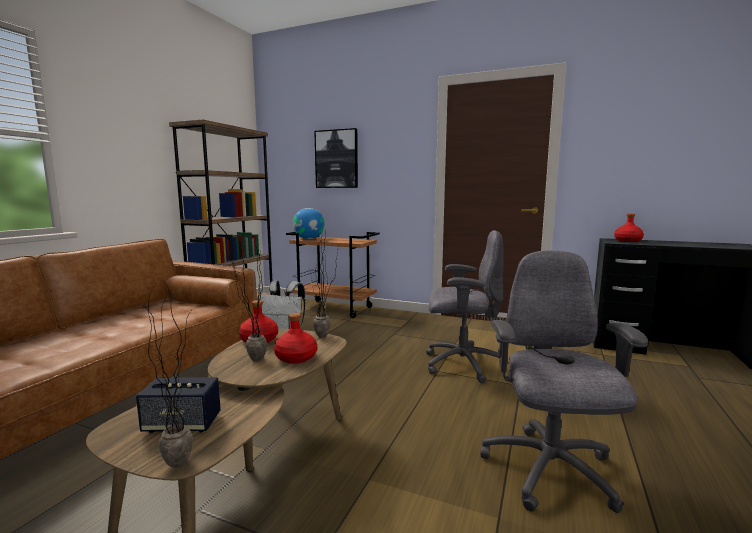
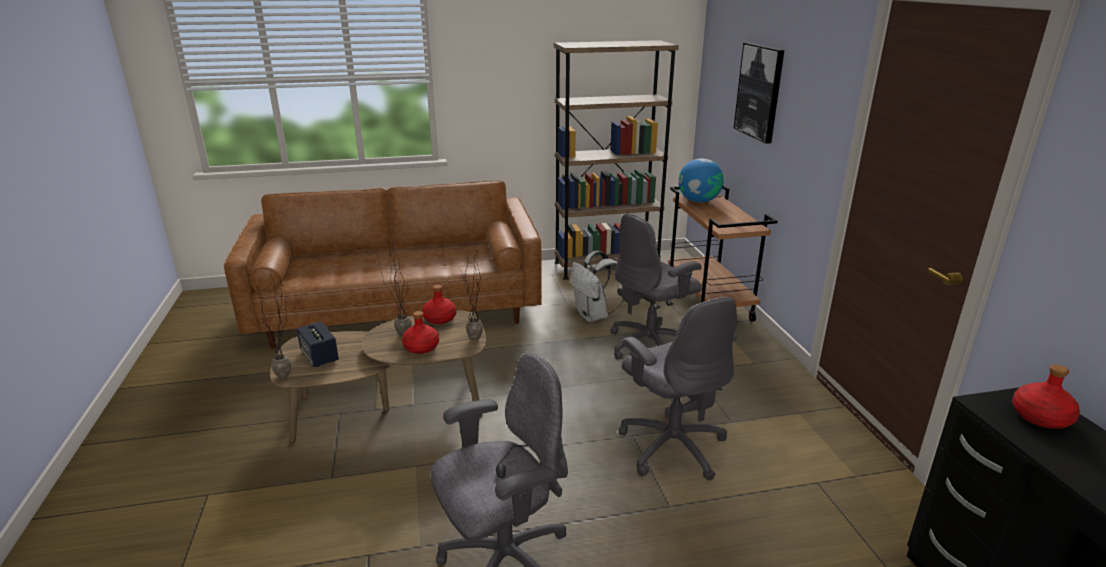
camera: 55 degrees right, 15 degrees up
none -> grey office chair [610,213,702,360]

